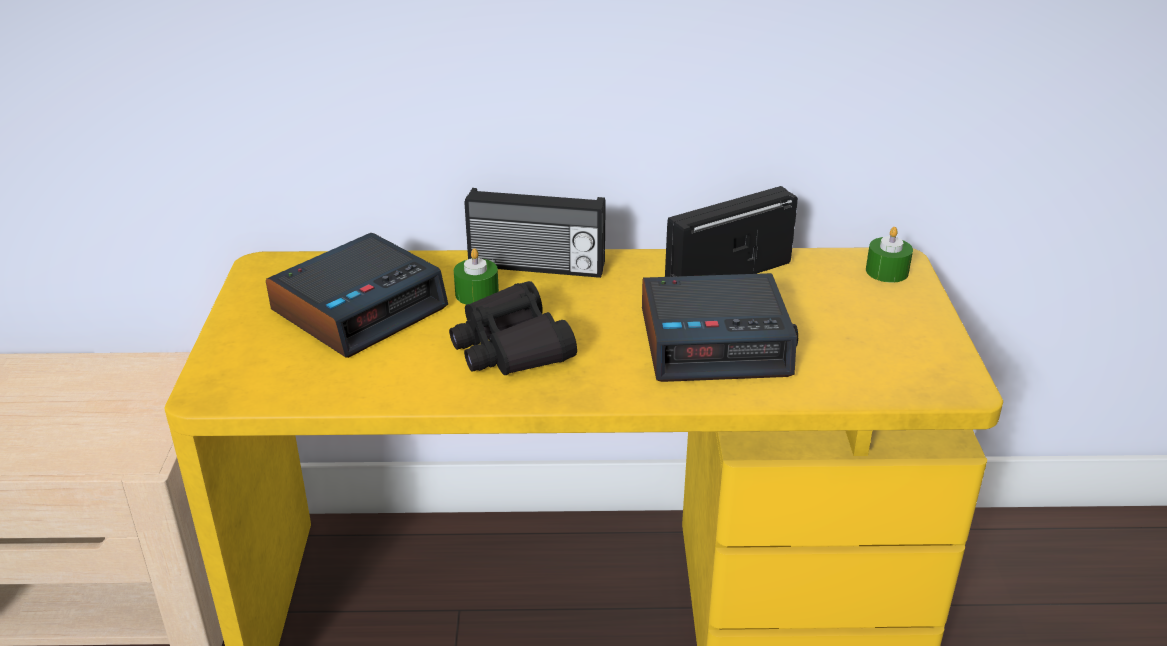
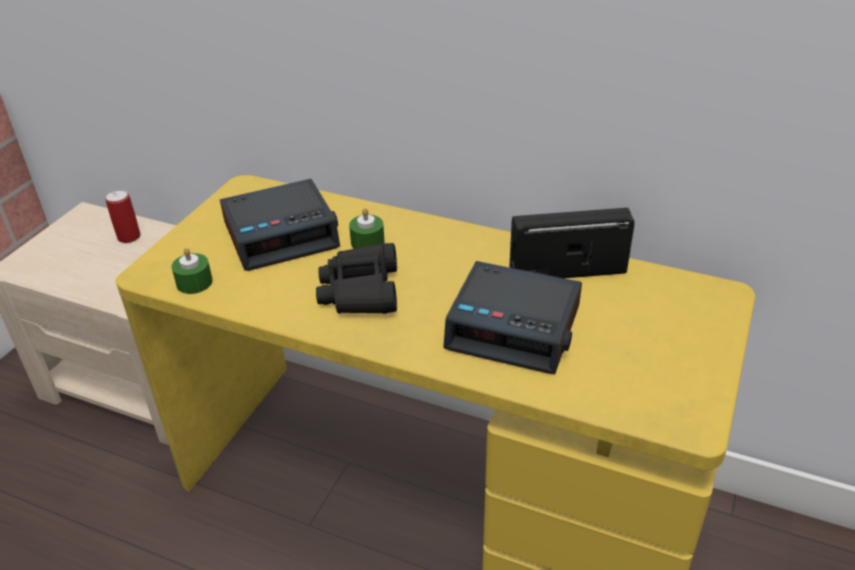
camera: 25 degrees right, 5 degrees up
radio [465,188,606,278] -> none
green candle [866,227,913,283] -> green candle moved to [171,248,213,294]
none -> can [105,190,141,243]

